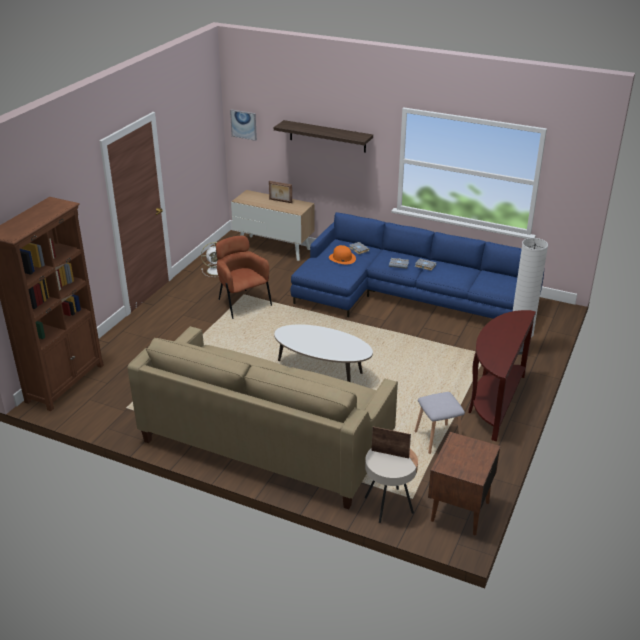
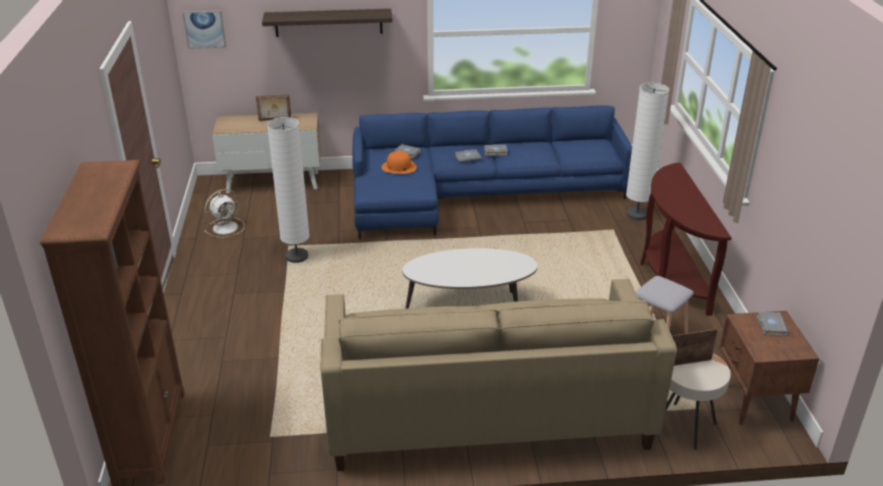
camera: 30 degrees left, 0 degrees up
brown armchair [216,236,272,319] -> white floor lamp [267,117,310,263]
none -> grey book [757,312,789,336]

